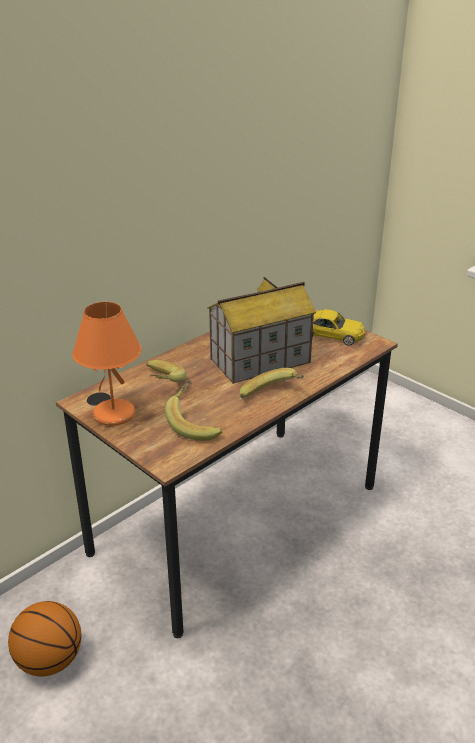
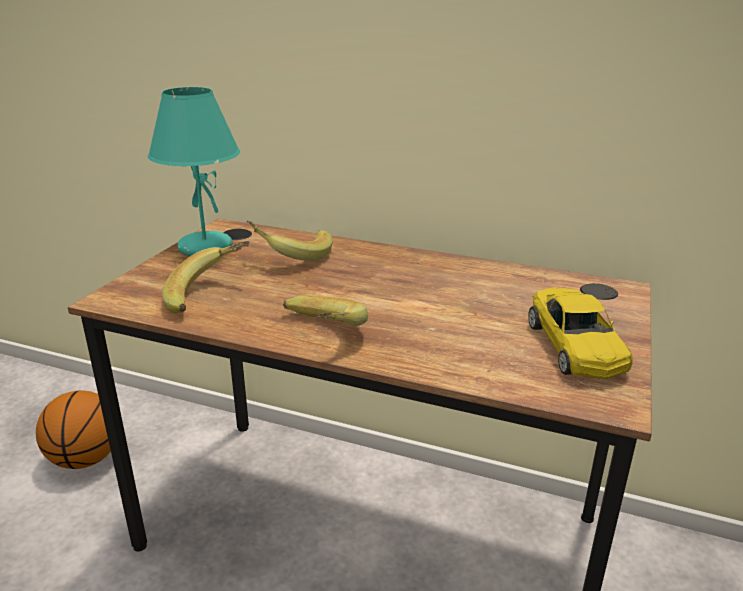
camera: 65 degrees right, 5 degrees down
orange table lamp [72,302,142,426] -> turquoise table lamp [148,87,240,256]
toy house [207,277,316,384] -> none

